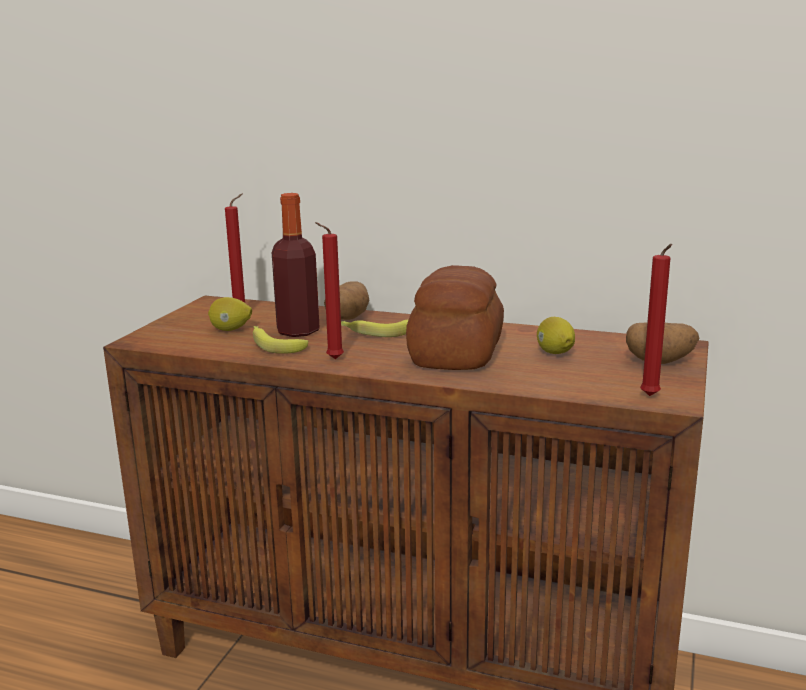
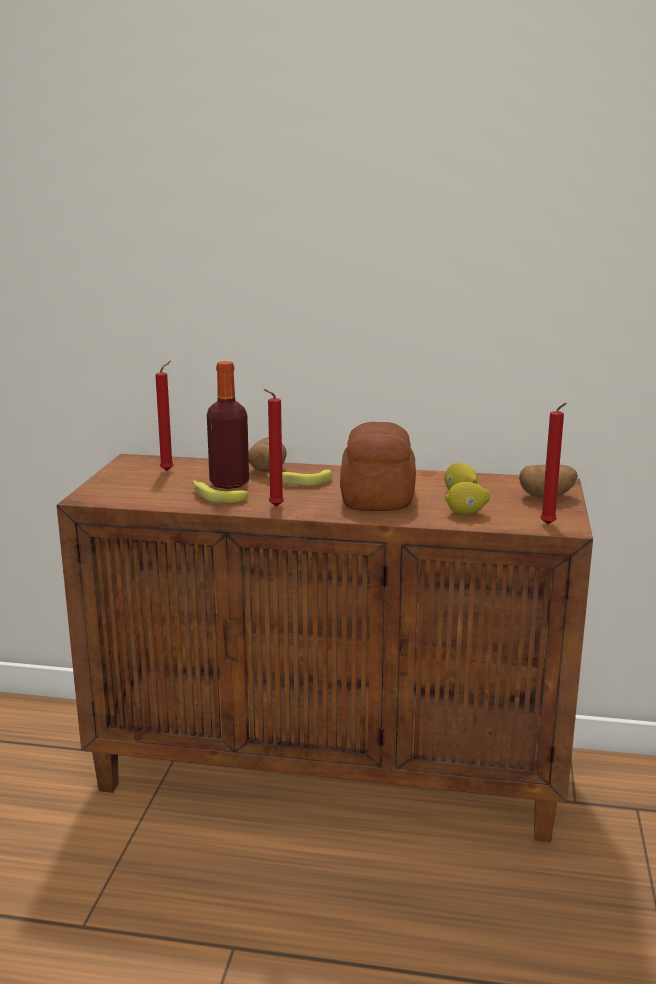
camera: 10 degrees left, 0 degrees up
lemon [208,297,252,331] -> lemon moved to [445,482,490,515]

